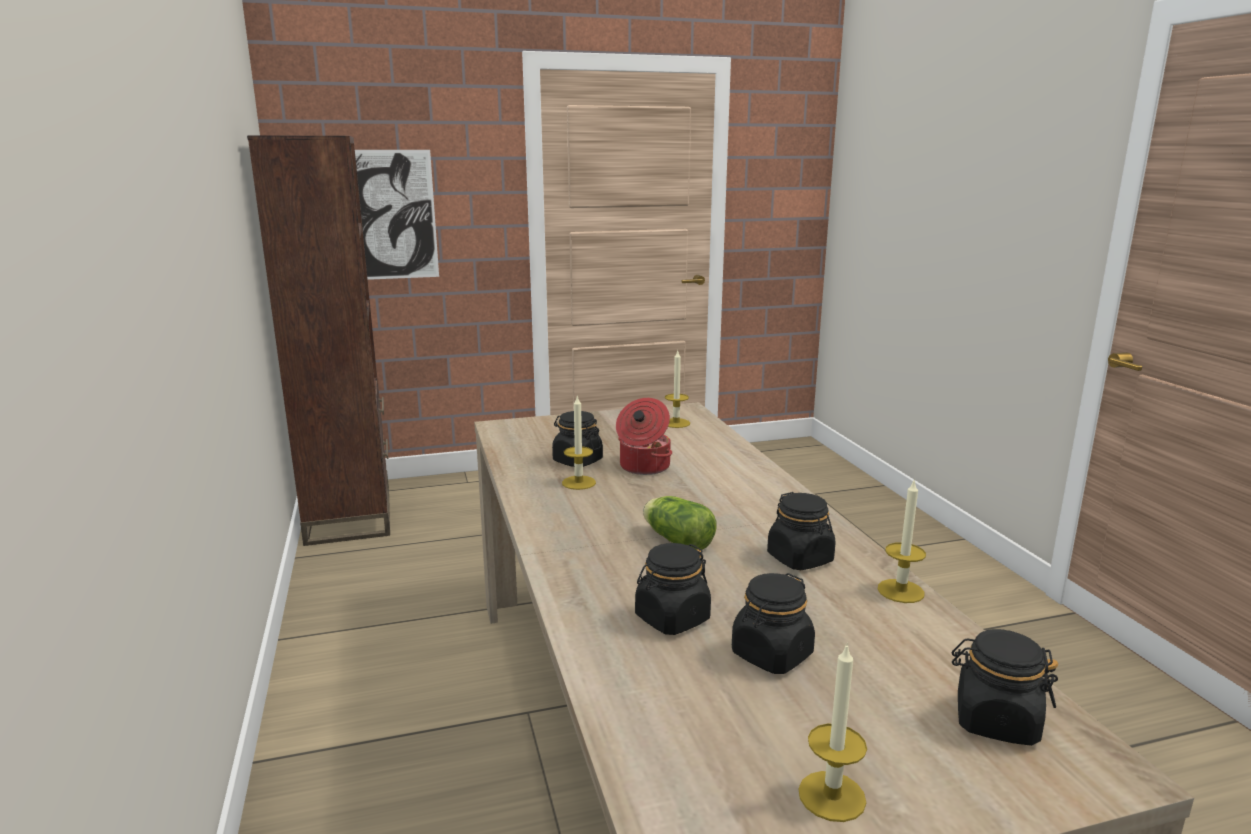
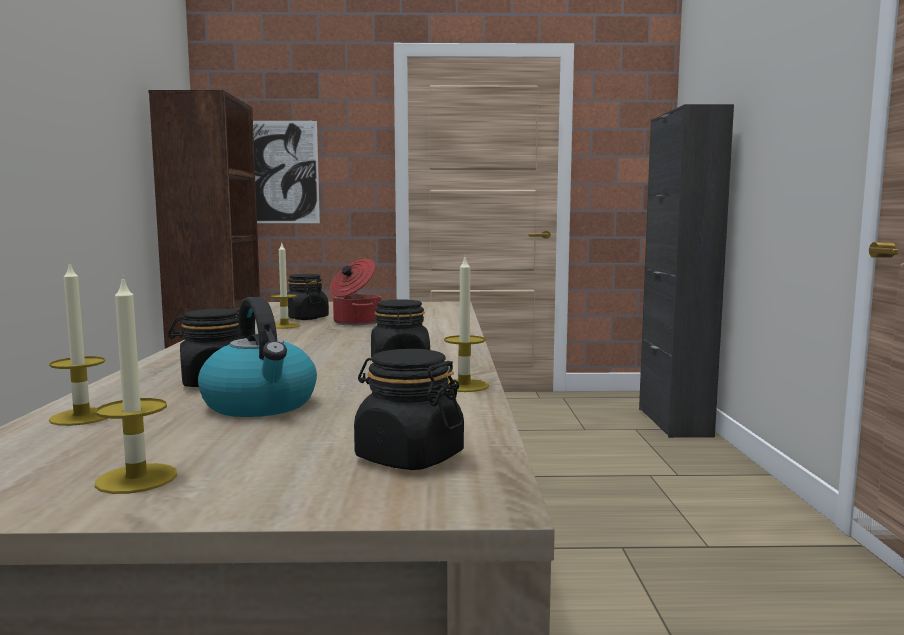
camera: 15 degrees right, 10 degrees down
lettuce [643,496,717,550] -> none
candle [665,351,690,428] -> candle moved to [49,261,108,426]
black jar [732,573,815,674] -> kettle [198,297,317,417]
none -> black cabinet [639,104,734,438]

